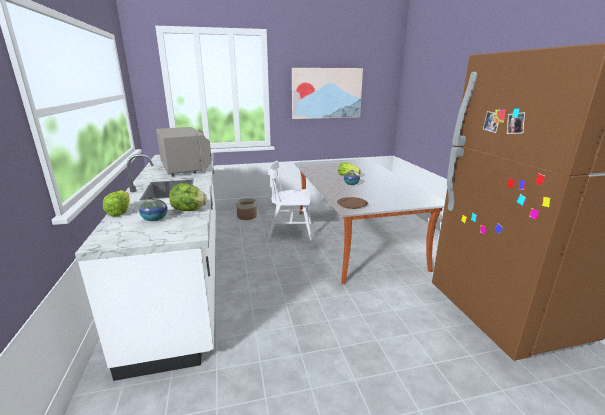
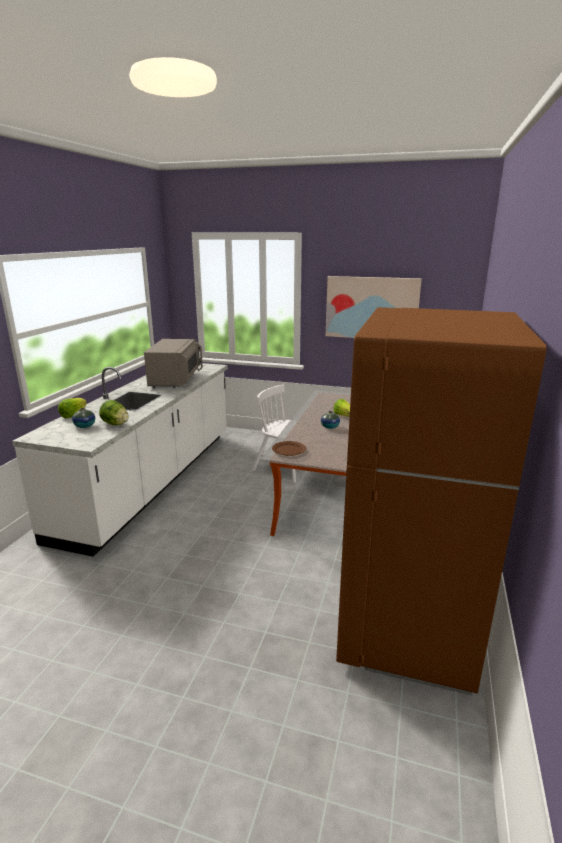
camera: 30 degrees right, 0 degrees up
planter [236,198,257,220] -> none

